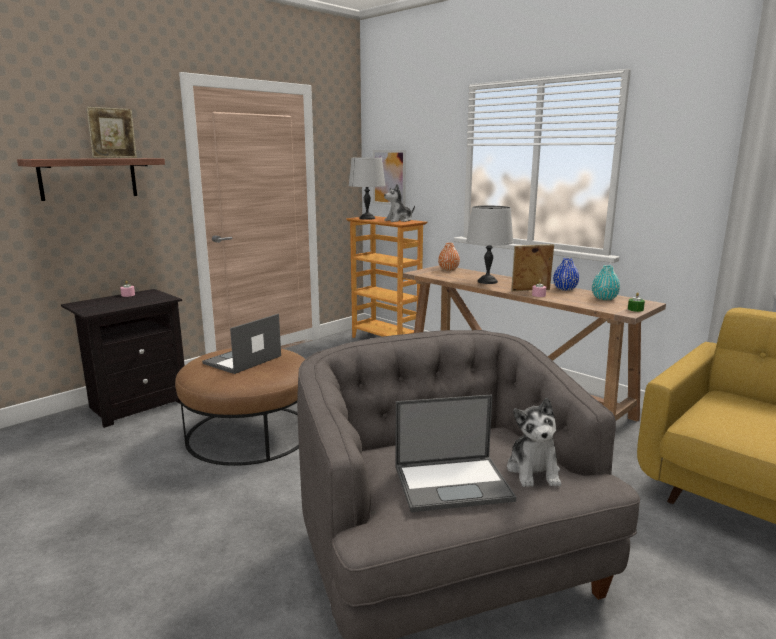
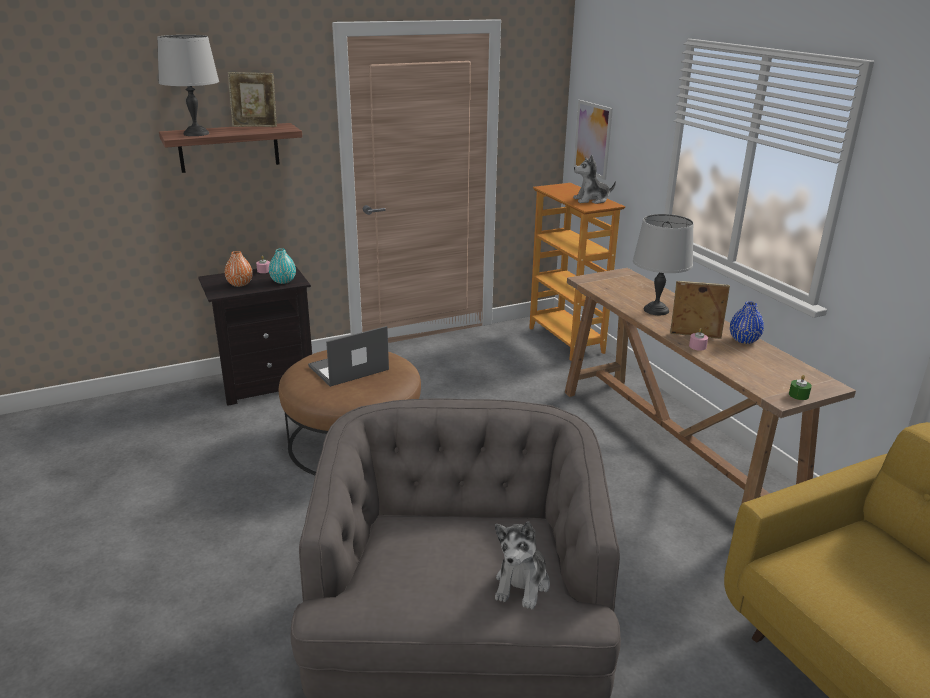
camera: 20 degrees right, 10 degrees up
grey table lamp [349,158,385,220] -> grey table lamp moved to [157,35,219,136]
laptop [395,395,516,512] -> none
orange vase [438,243,460,271] -> orange vase moved to [225,251,253,287]
turquoise vase [592,265,620,300] -> turquoise vase moved to [269,248,296,284]

